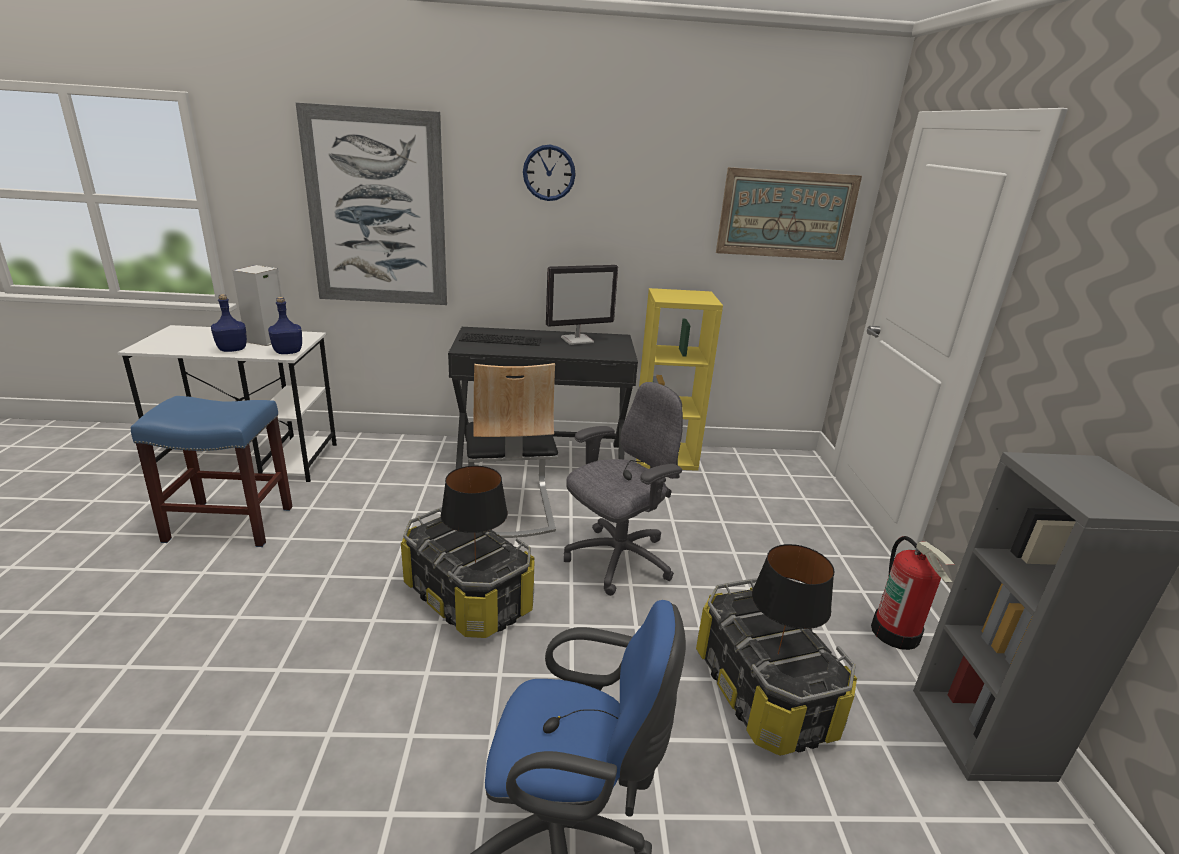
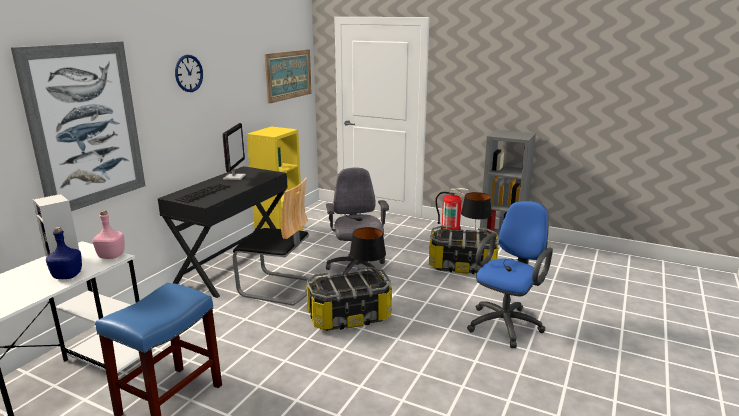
camera: 60 degrees left, 5 degrees down
blue bottle [268,297,302,354] -> pink bottle [92,210,125,259]

